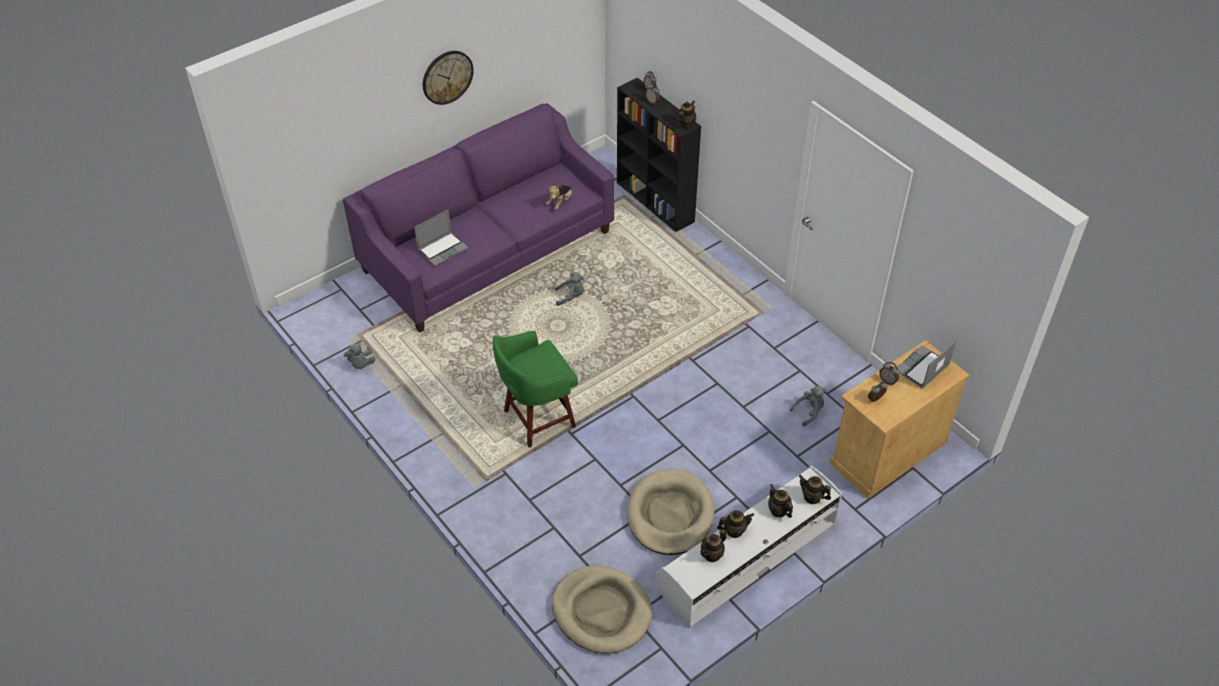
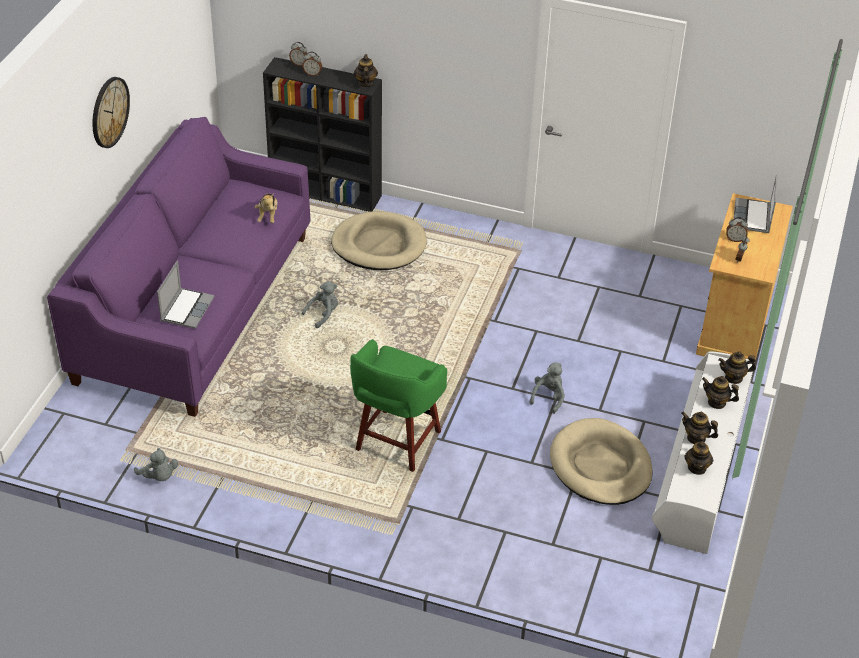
camera: 35 degrees left, 5 degrees down
beige dog bed [552,565,652,654] -> beige dog bed moved to [331,211,427,270]
teapot [717,510,754,538] -> teapot turned 105 degrees counterclockwise [681,411,718,444]
grey plush toy [790,386,826,426] -> grey plush toy moved to [529,362,565,414]

